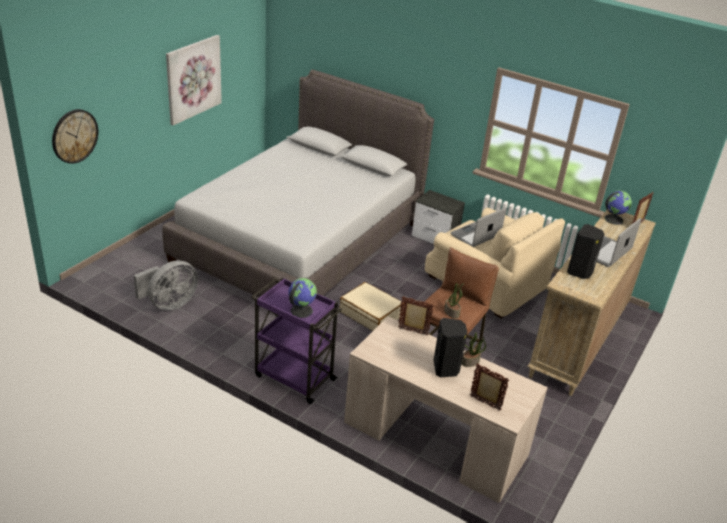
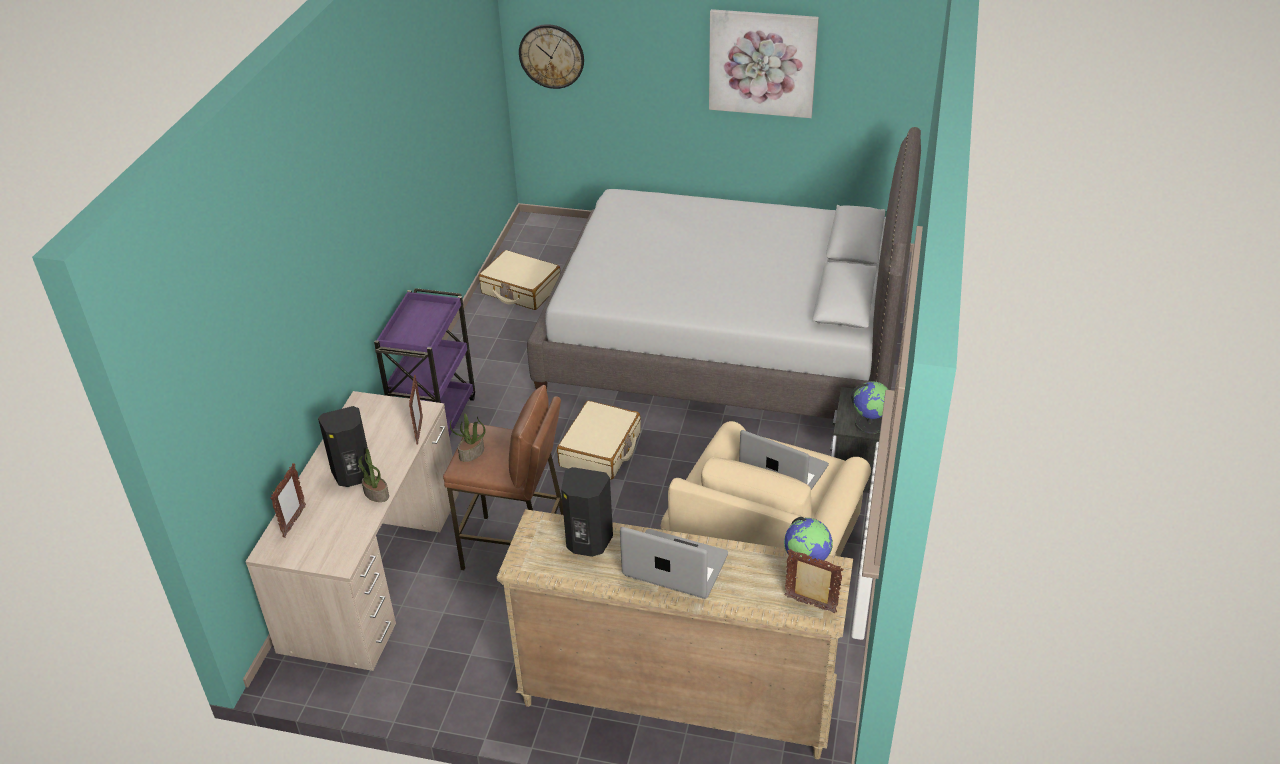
camera: 75 degrees right, 5 degrees up
grey fan [134,260,198,310] -> beige suitcase [479,250,560,310]
globe [289,278,317,318] -> globe moved to [851,381,889,434]

